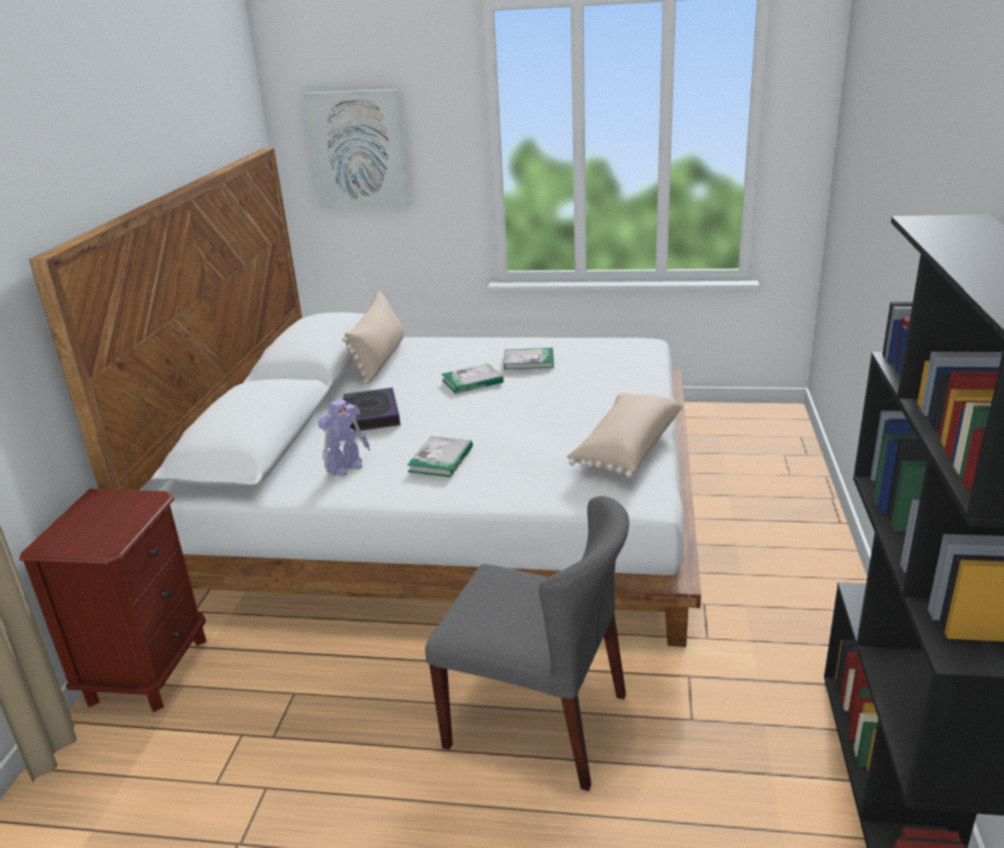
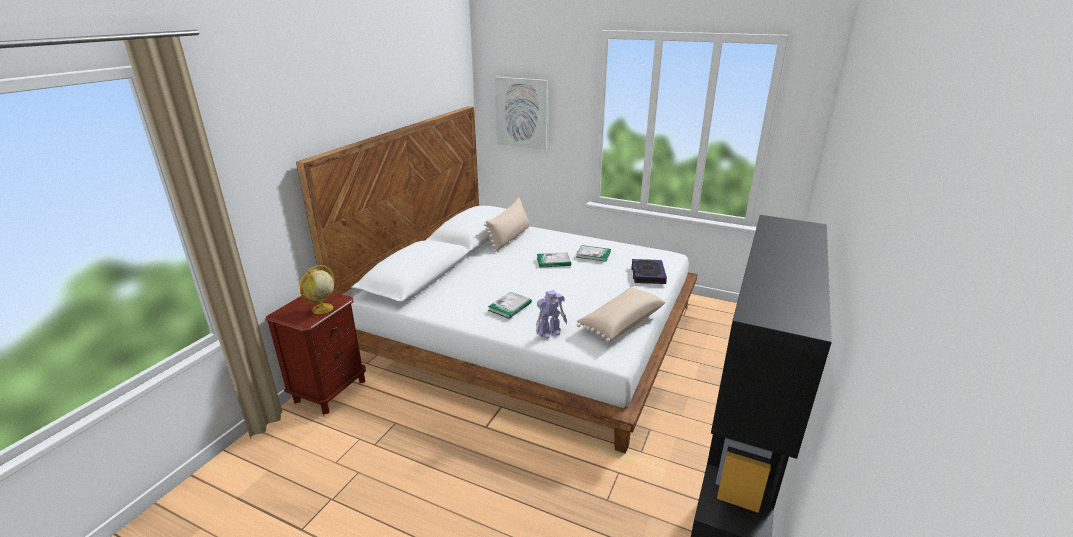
camera: 15 degrees right, 0 degrees up
toy robot [318,399,370,476] -> toy robot moved to [536,290,567,339]
book [343,387,400,431] -> book moved to [631,259,667,284]
grey chair [425,496,629,791] -> none
none -> globe [300,265,334,314]

